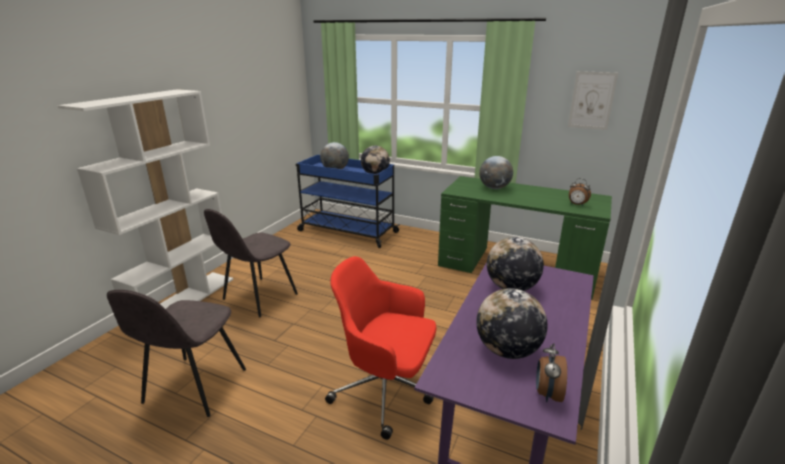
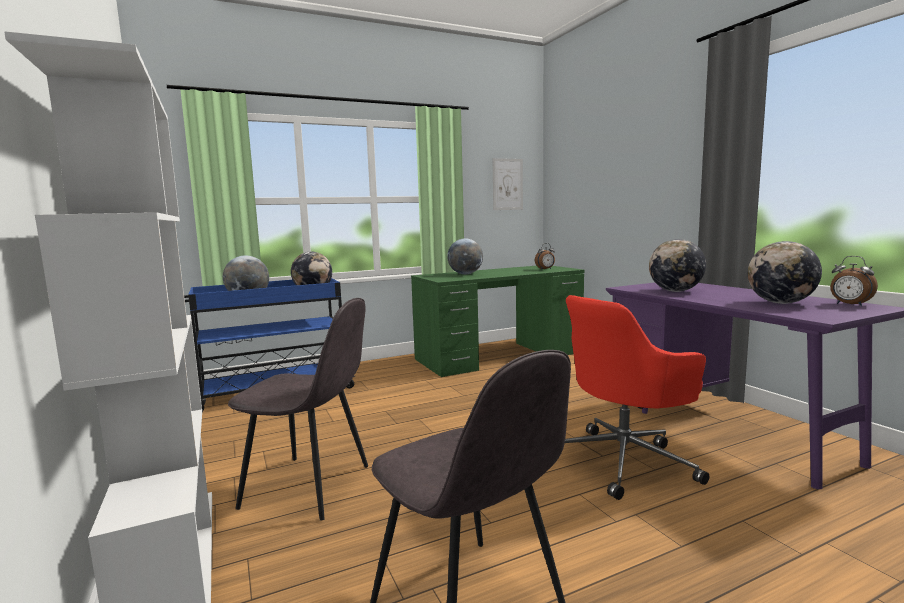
camera: 50 degrees left, 15 degrees down
grey chair [204,209,298,317] -> grey chair turned 60 degrees counterclockwise [228,298,368,521]

